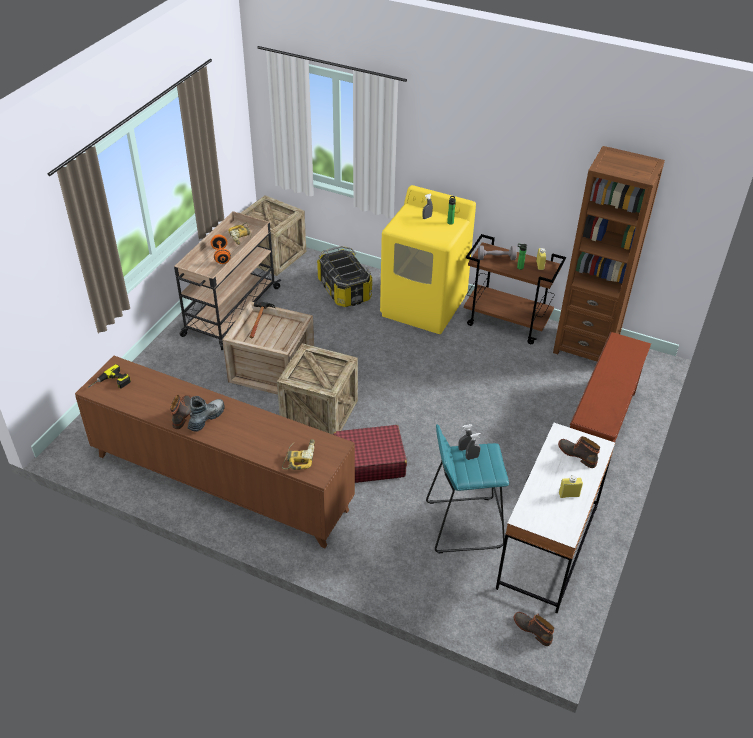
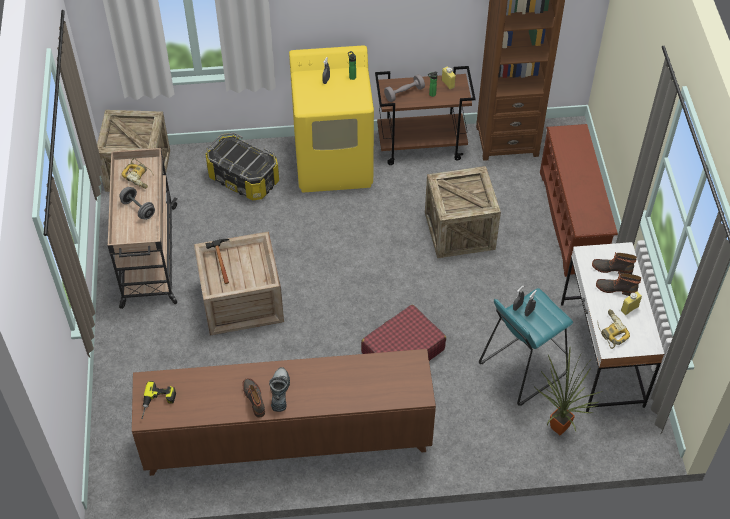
camera: 30 degrees left, 10 degrees up
orange dumbbell [211,235,231,264] -> grey dumbbell [119,187,155,220]
crate [277,343,358,435] -> crate moved to [425,166,501,258]
power drill [282,439,315,470] -> power drill moved to [597,309,630,349]
boot [514,612,554,646] -> boot moved to [596,273,641,296]
none -> potted plant [535,347,602,435]

